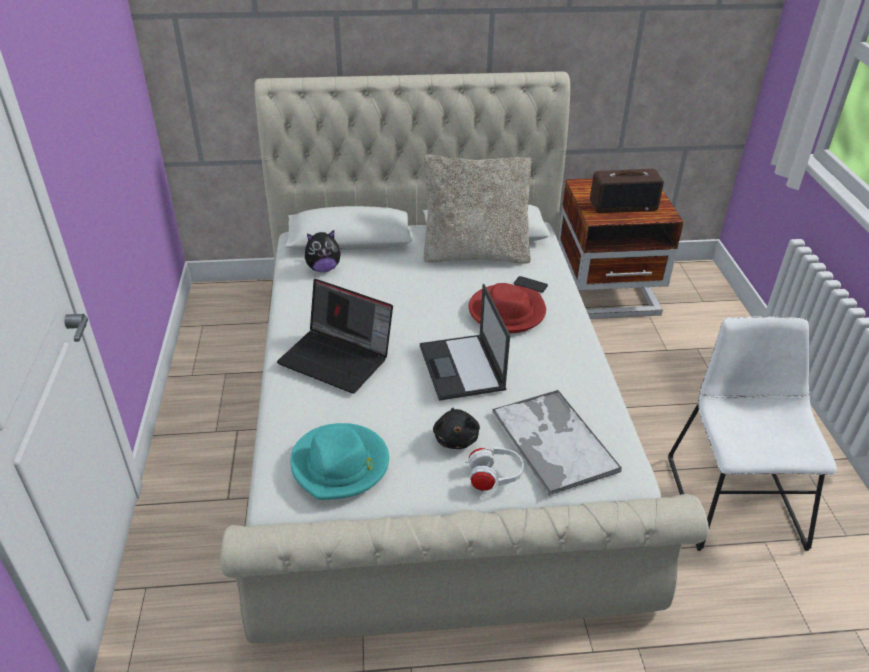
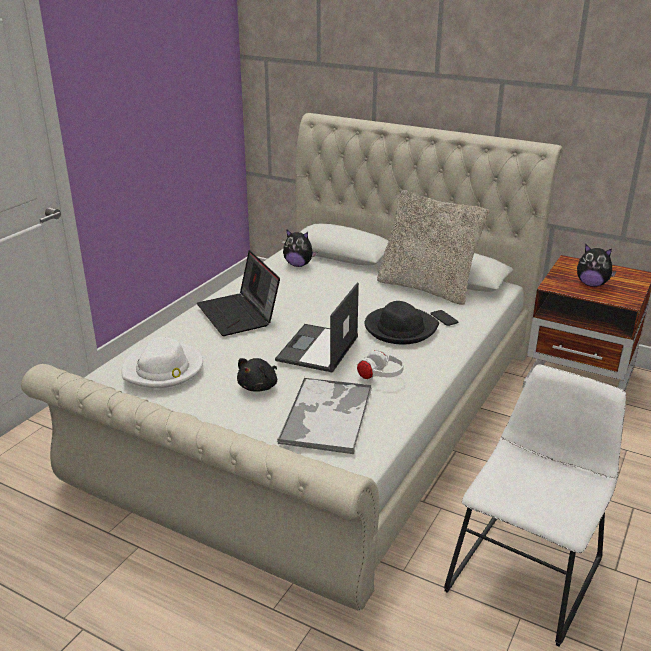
camera: 35 degrees right, 10 degrees down
turquoise hat [290,423,389,500] -> white hat [122,337,203,388]
white headphones [465,447,524,491] -> white headphones moved to [357,350,404,380]
red hat [469,283,546,333] -> black hat [365,301,439,344]
radio [590,169,664,213] -> plush toy [577,245,616,287]

